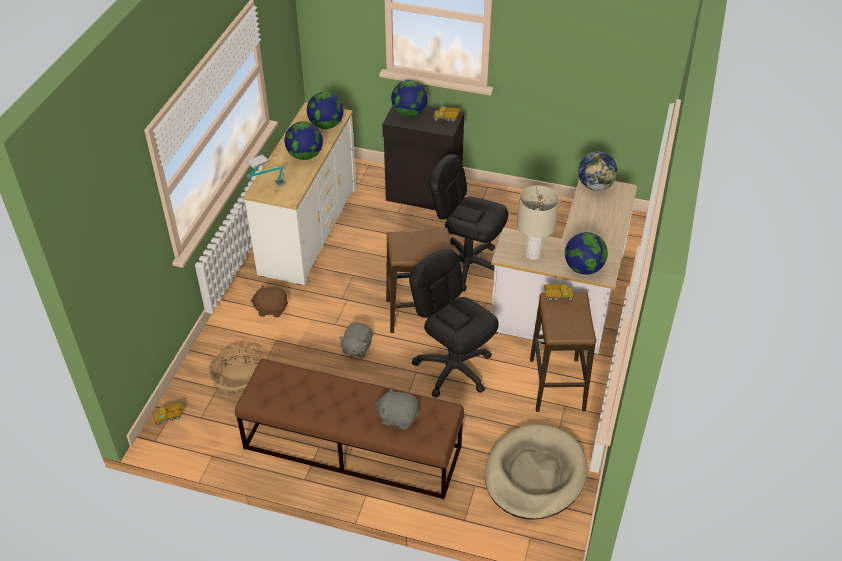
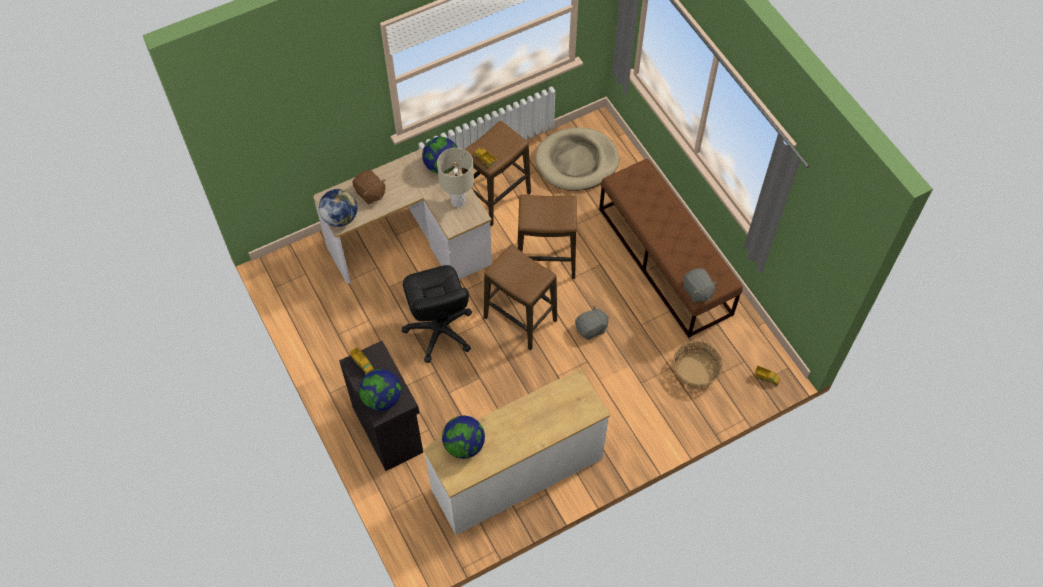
camera: 135 degrees left, 15 degrees up
table lamp [247,154,286,187] -> none
brown plush toy [251,285,288,317] -> brown plush toy moved to [352,170,386,204]
globe [284,121,323,160] -> none
grey plush toy [375,387,419,430] -> grey plush toy moved to [683,268,718,303]
black office chair [409,249,499,398] -> stool [517,194,577,279]

